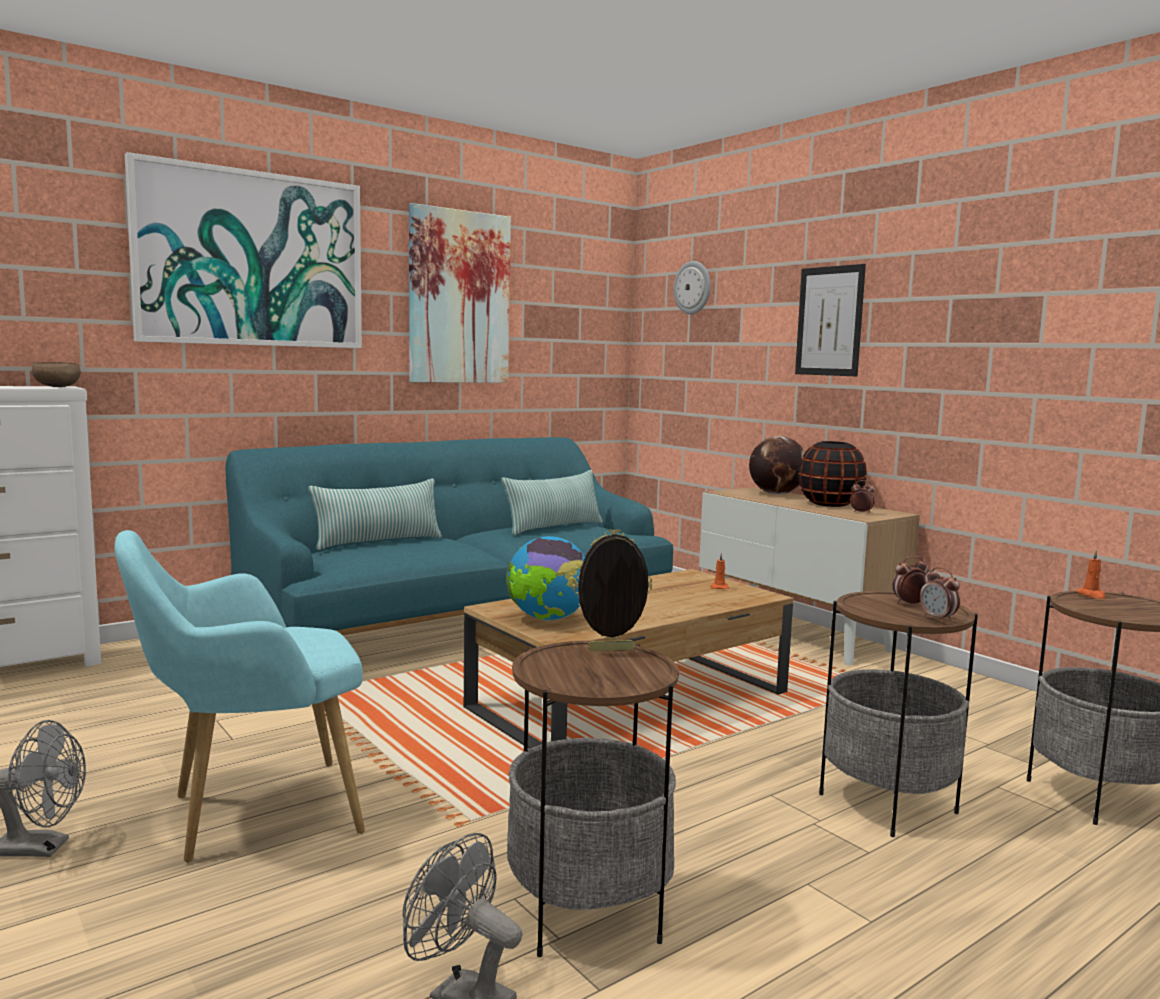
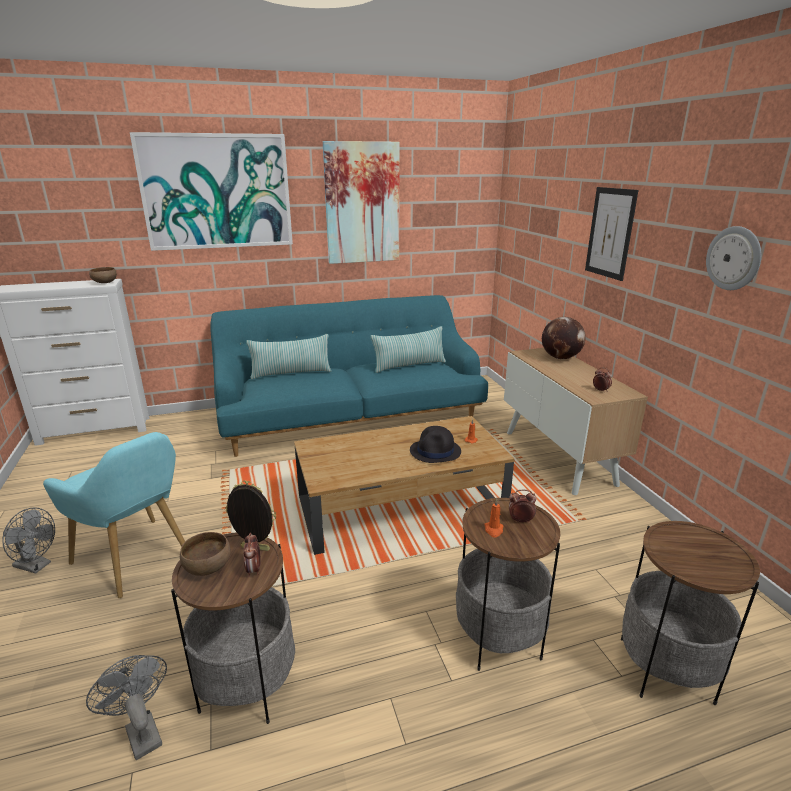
camera: 20 degrees right, 15 degrees up
turquoise armchair [114,530,365,862] -> turquoise armchair turned 135 degrees counterclockwise [43,432,185,598]
globe [506,536,585,621] -> none
wall clock [674,261,710,314] -> wall clock moved to [706,226,761,290]
black vase [798,441,867,507] -> none
alarm clock [920,567,960,623] -> alarm clock moved to [243,533,260,577]
orange candle [1076,549,1105,599] -> orange candle moved to [484,499,503,538]
none -> brown bowl [180,532,231,576]
none -> black hat [410,426,461,463]

